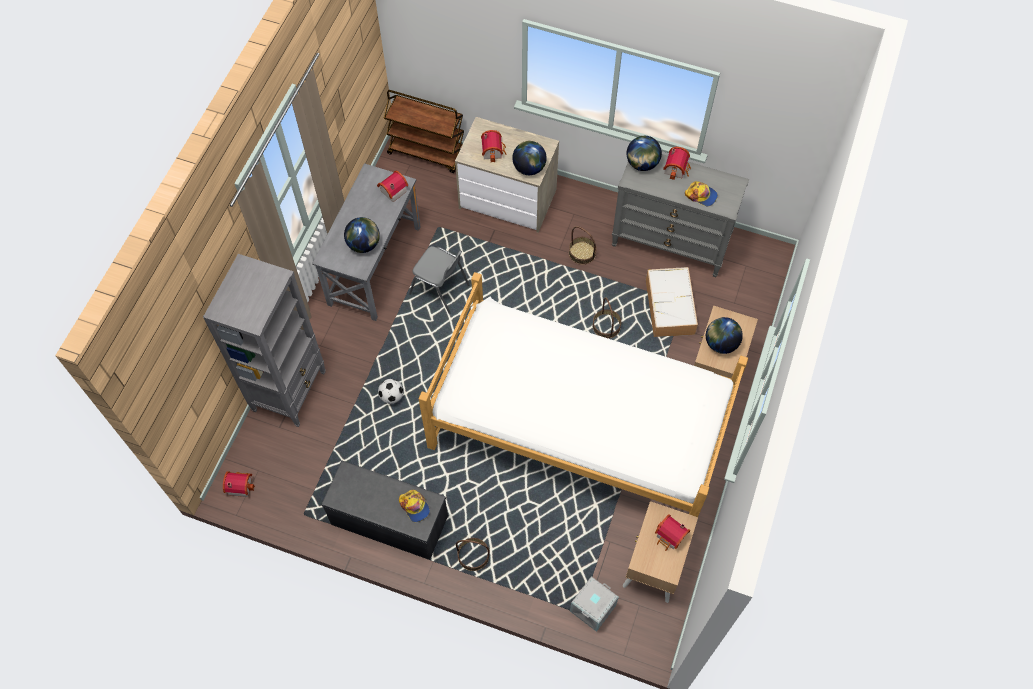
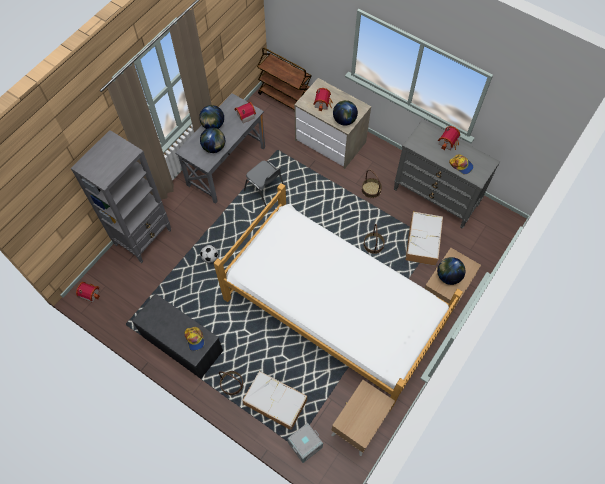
camera: 15 degrees right, 0 degrees up
globe [627,136,662,171] -> globe moved to [199,105,224,129]
toy house [655,514,691,551] -> none
none -> storage box [242,371,307,430]

